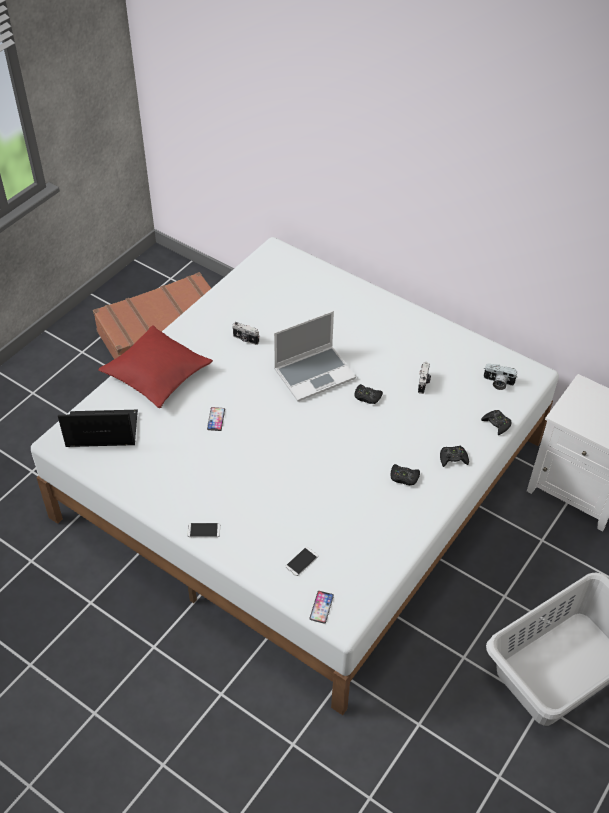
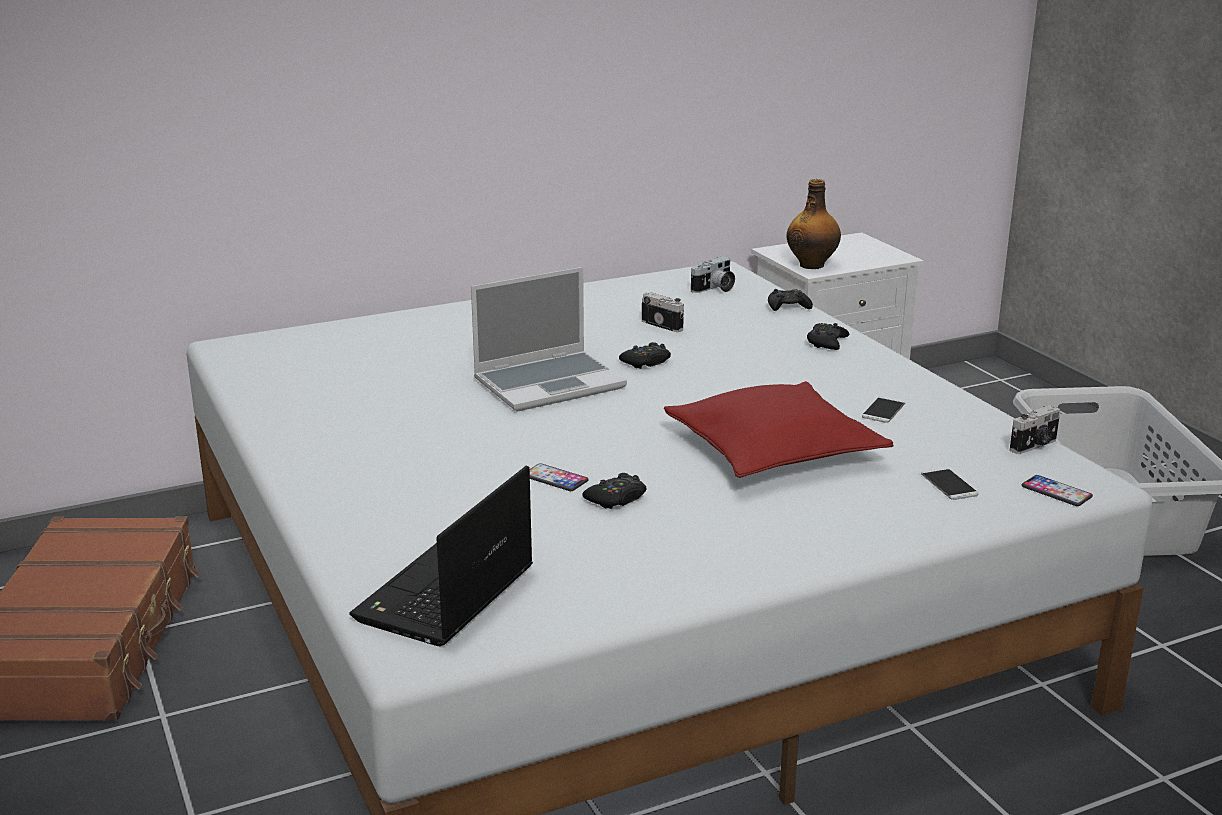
camera: 60 degrees left, 25 degrees down
red pillow [99,326,213,408] -> red pillow moved to [664,381,894,478]
phone [187,523,220,537] -> phone moved to [862,397,905,423]
camera [232,322,260,345] -> camera moved to [1010,405,1061,454]
laptop [274,311,356,402] -> laptop turned 60 degrees clockwise [471,267,627,412]
black game controller [391,464,420,485] -> black game controller moved to [582,473,647,509]
none -> bottle [787,179,841,269]

